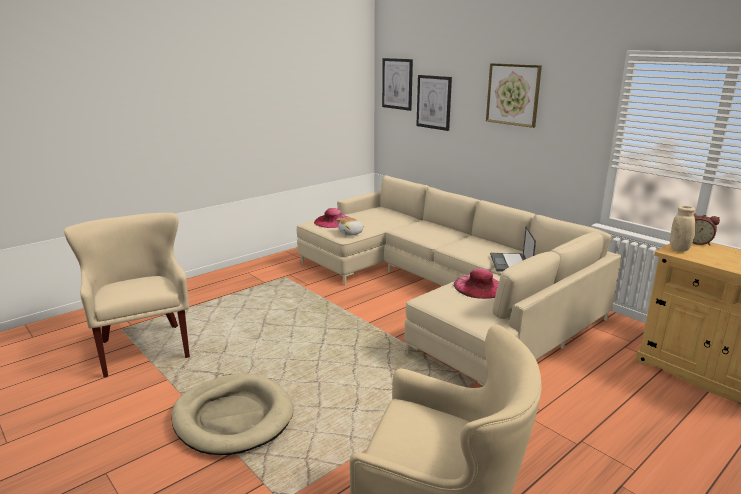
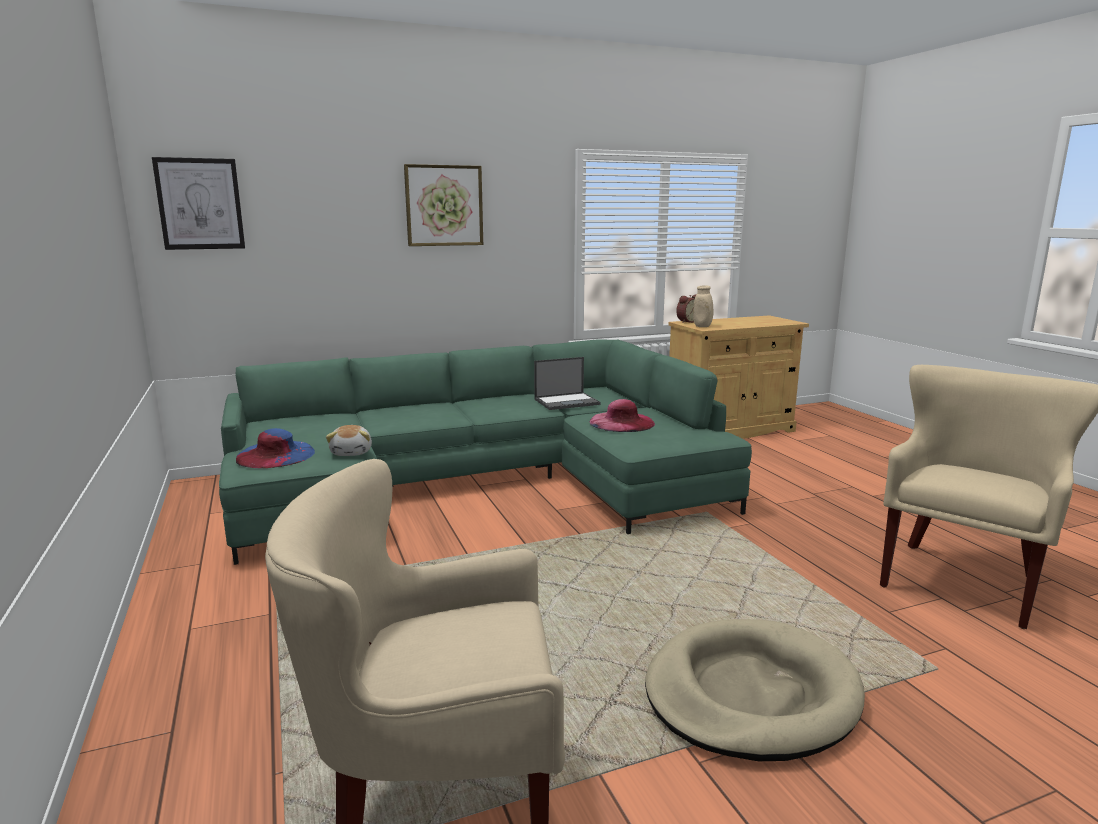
camera: 70 degrees left, 5 degrees down
beige sofa [297,175,622,386] -> green sofa [219,339,752,565]
pink hat [314,208,350,228] -> blue hat [236,428,315,468]
picture [416,75,452,131] -> none
laptop [490,226,536,272] -> laptop turned 45 degrees counterclockwise [534,357,601,410]

